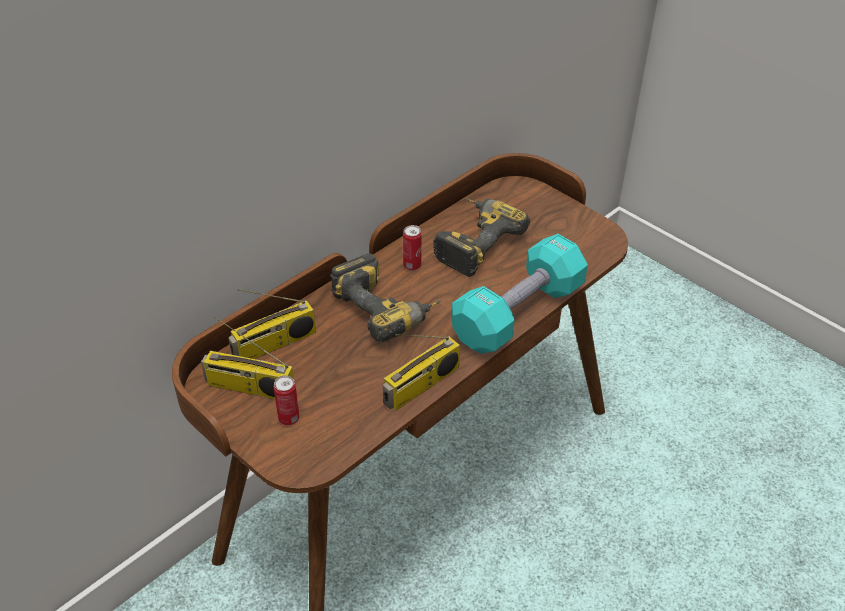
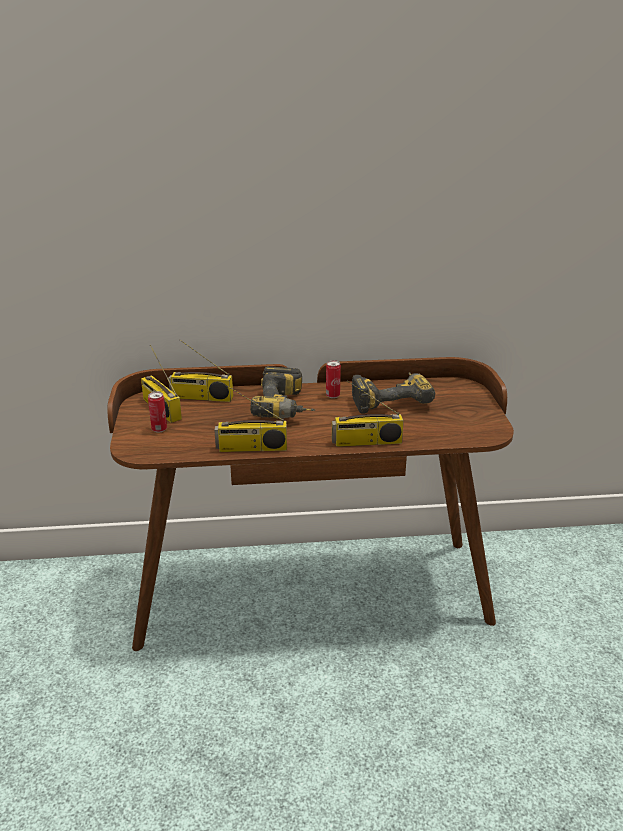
camera: 40 degrees right, 15 degrees down
turquoise dumbbell [451,234,588,354] -> radio [332,381,404,447]

